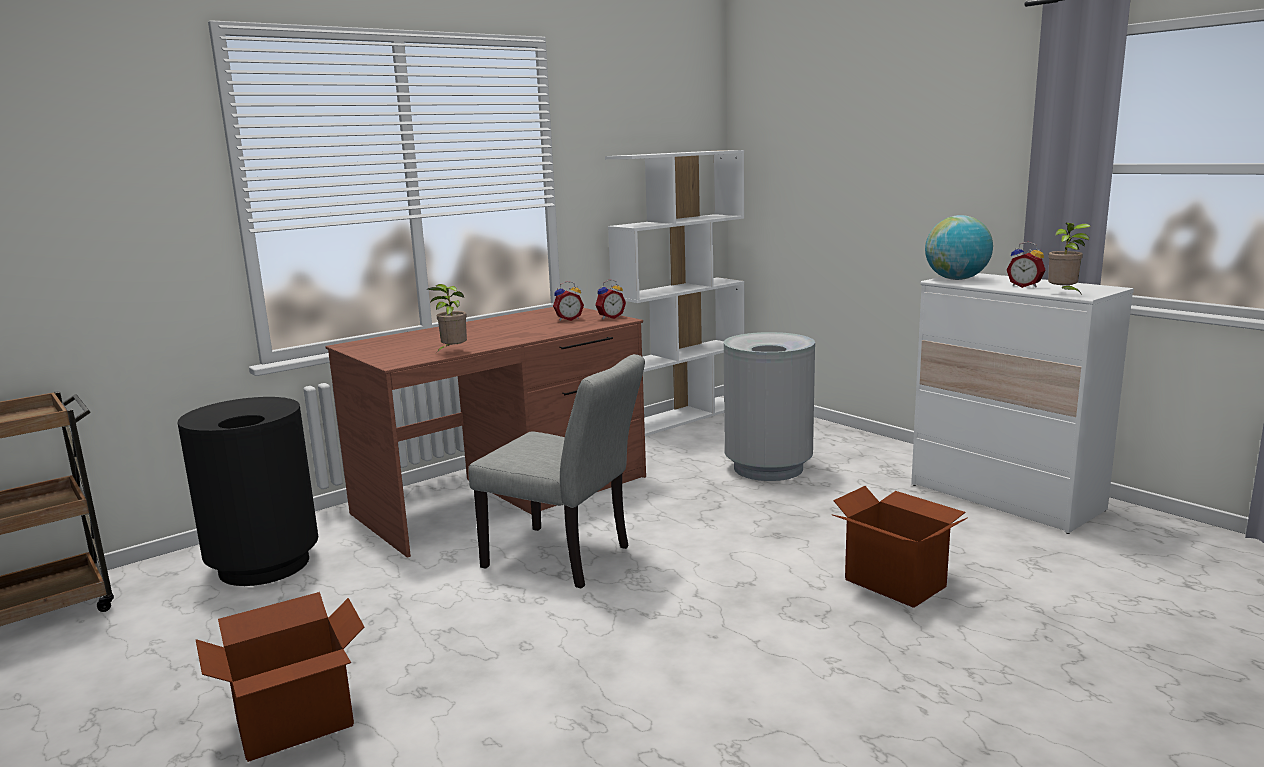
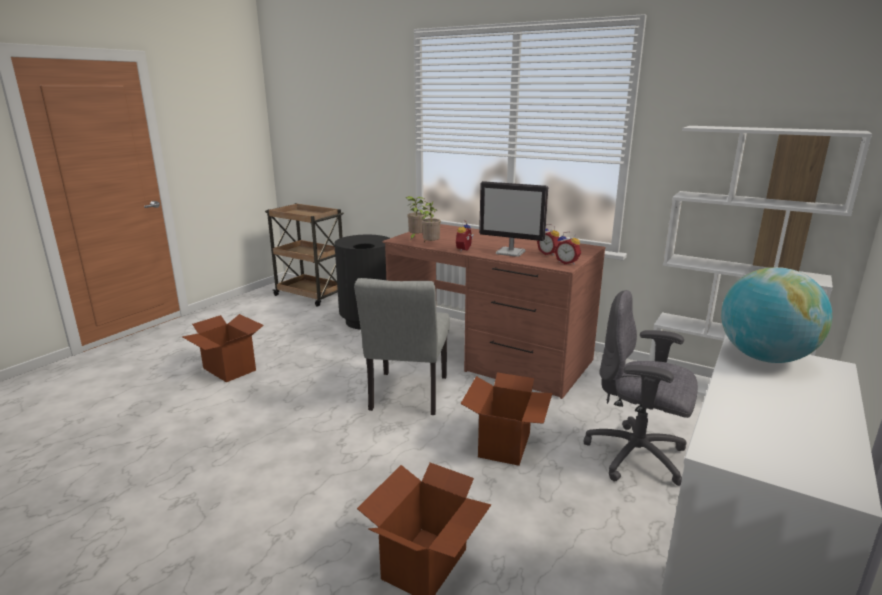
camera: 70 degrees right, 5 degrees up
grey trash can [724,332,815,481] -> grey office chair [583,290,698,486]
alarm clock [1007,242,1046,288] -> alarm clock moved to [456,220,474,252]
potted plant [1048,223,1091,295] -> potted plant moved to [405,196,425,240]
none -> cardboard box [461,373,552,466]
none -> monitor [479,181,548,257]

